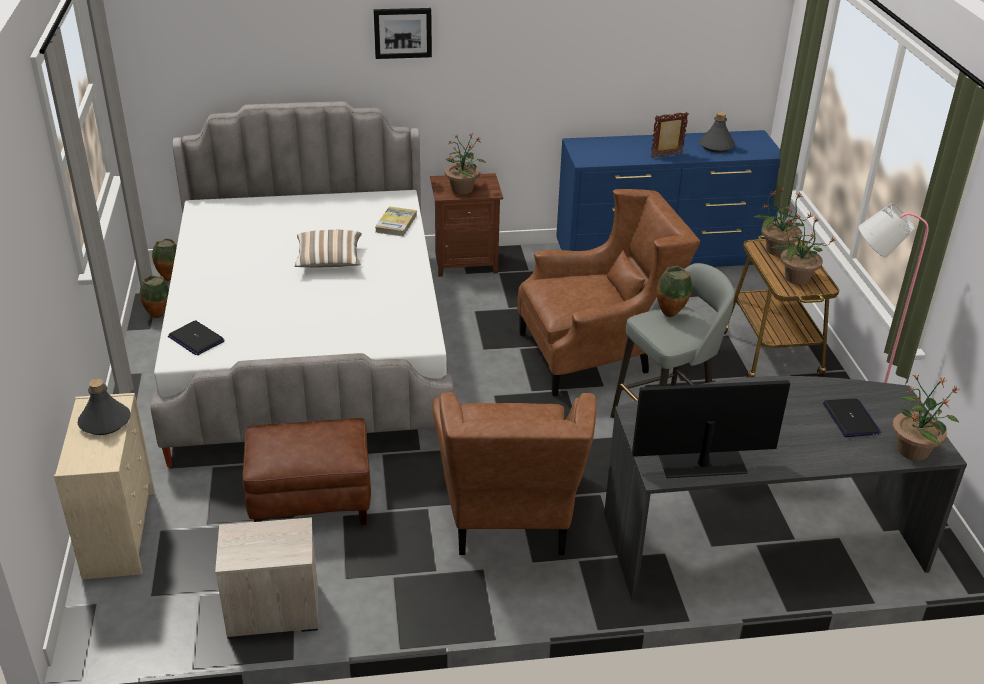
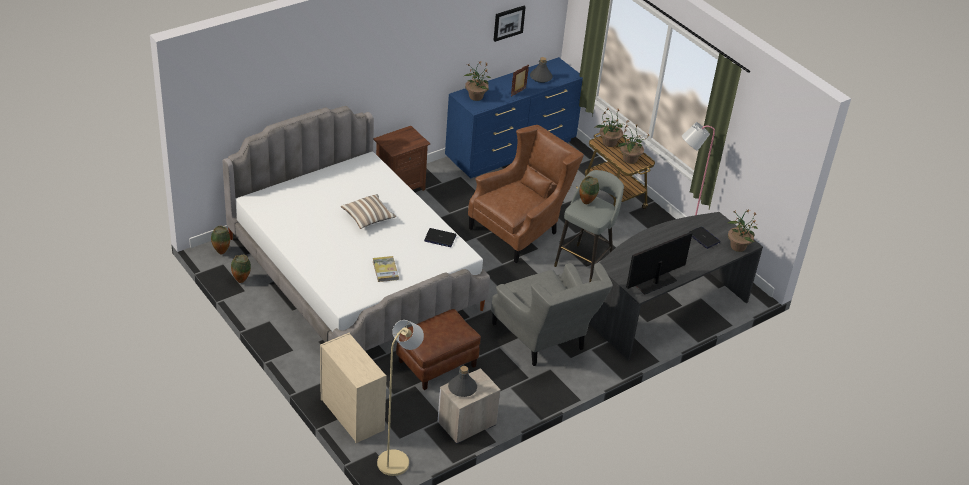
camera: 30 degrees left, 5 degrees up
grey bottle [78,379,131,435] -> grey bottle moved to [448,366,477,397]
laptop [168,320,225,355] -> laptop moved to [424,228,456,247]
picture [374,8,432,59] -> picture moved to [493,6,526,42]
book [375,206,417,236] -> book moved to [373,256,399,282]
brown armchair [433,392,596,555] -> grey armchair [491,263,613,366]
potted plant [444,133,486,194] -> potted plant moved to [463,62,491,101]
none -> beige floor lamp [377,320,424,476]

